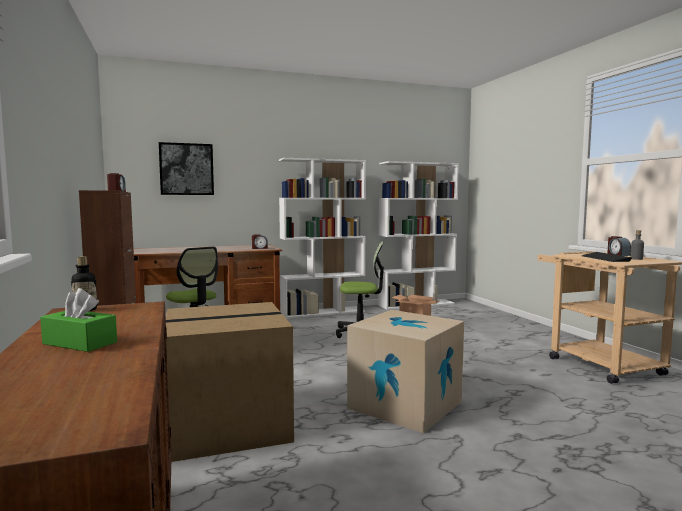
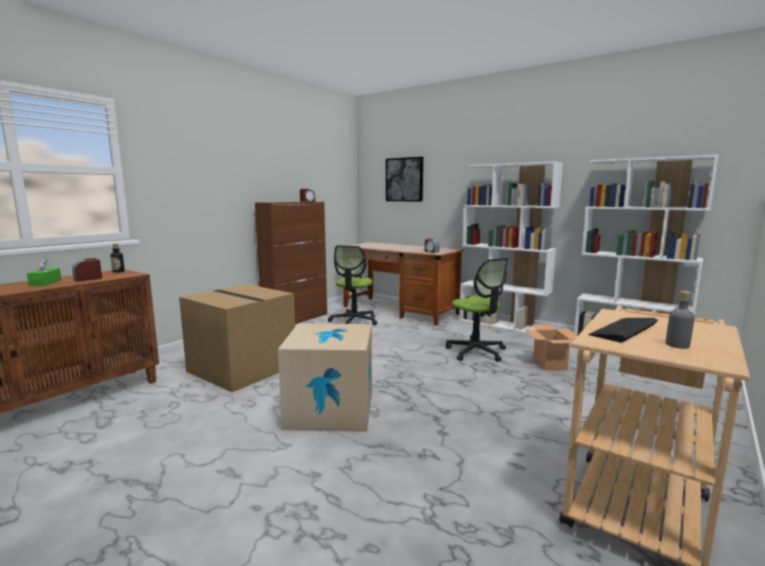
camera: 55 degrees right, 5 degrees up
alarm clock [607,236,631,256] -> alarm clock moved to [72,258,102,282]

